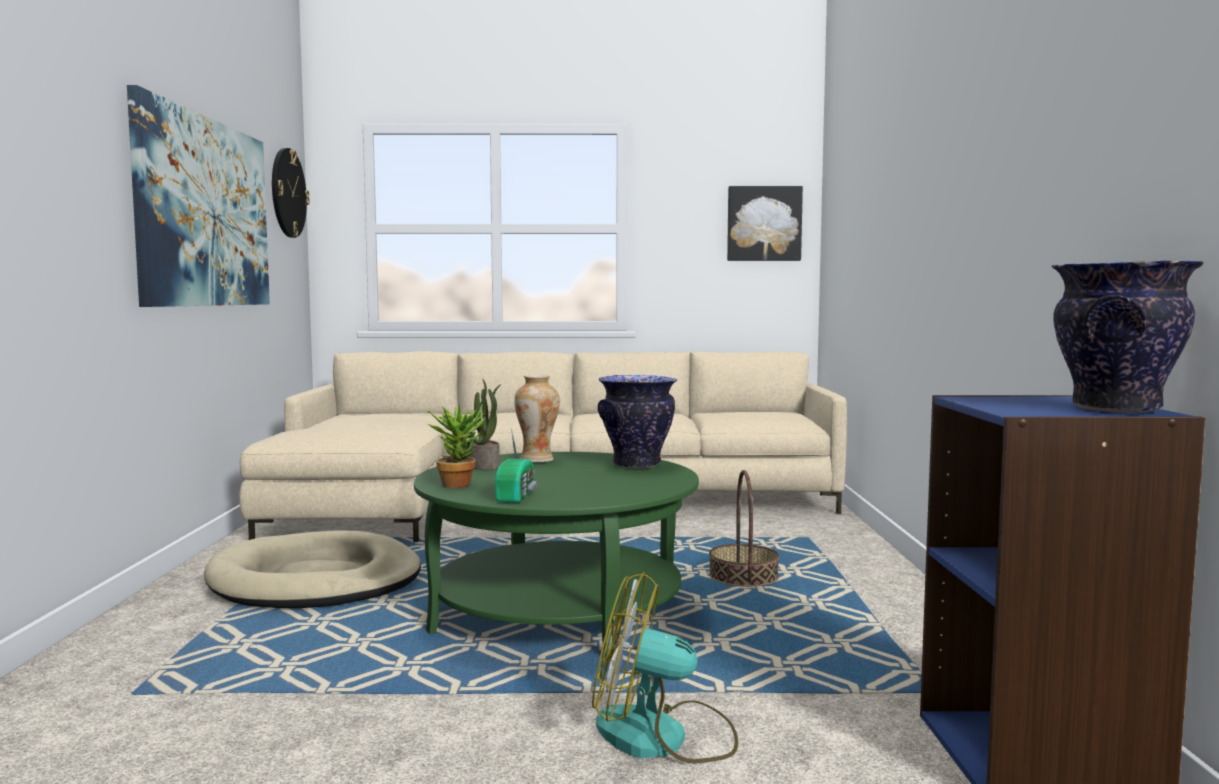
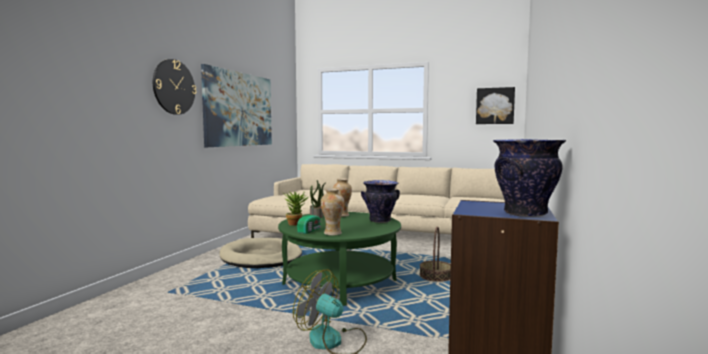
camera: 20 degrees right, 0 degrees up
wall clock [272,148,310,238] -> wall clock moved to [153,59,196,115]
none -> vase [321,188,345,236]

